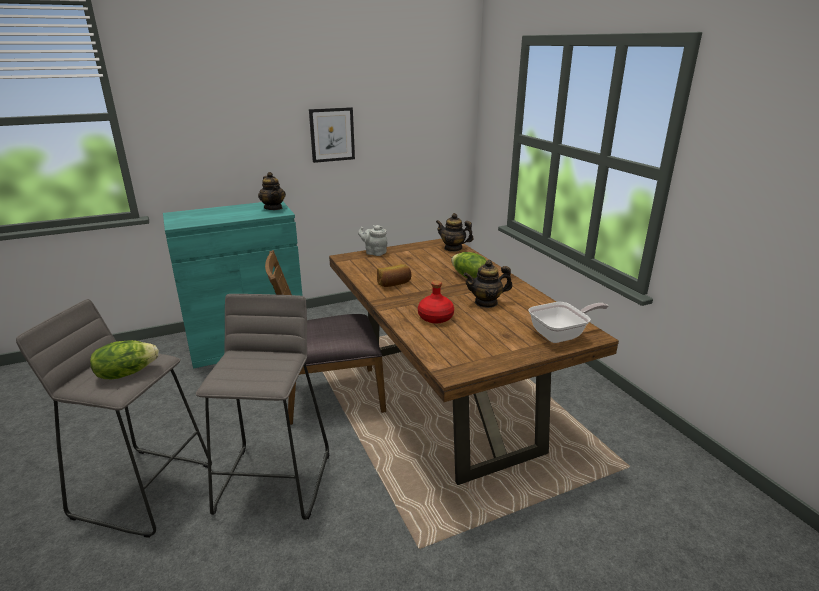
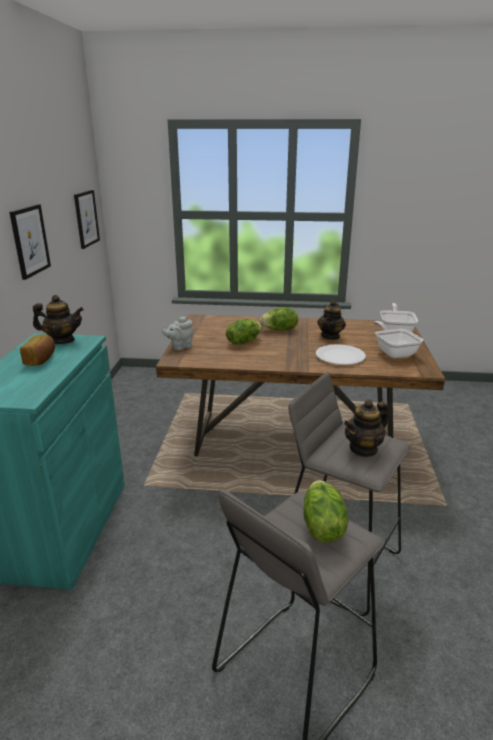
camera: 60 degrees left, 0 degrees up
brown chair [265,250,386,425] -> none
bread [377,264,411,287] -> bread moved to [20,334,55,366]
red bottle [418,280,454,323] -> white plate [316,344,366,365]
teapot [436,213,474,252] -> teapot moved to [344,399,388,457]
none -> picture [74,190,100,249]
none -> lettuce [226,319,262,344]
none -> frying pan [374,321,423,358]

